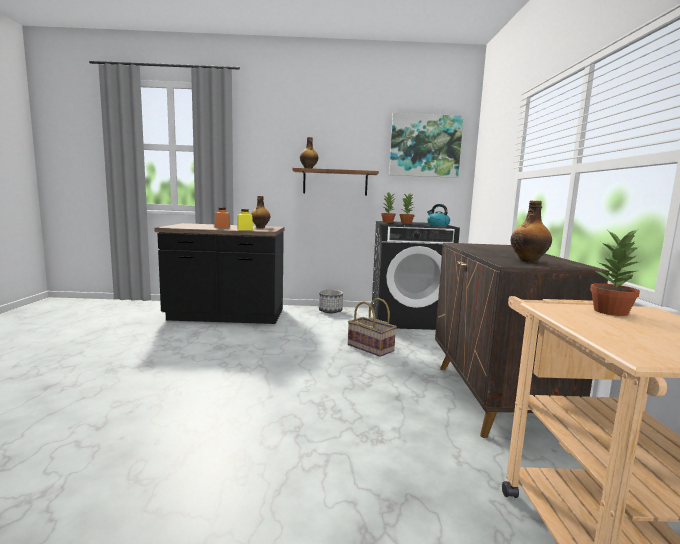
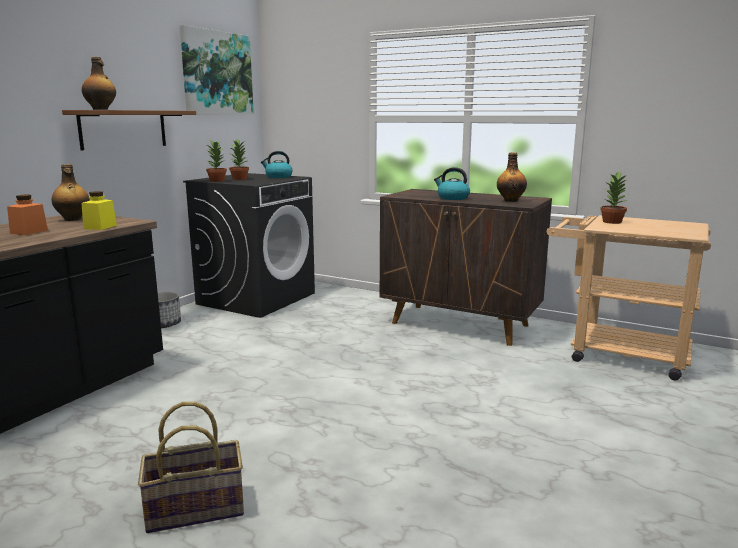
camera: 60 degrees left, 5 degrees up
basket [348,298,397,357] -> basket moved to [138,402,244,533]
none -> kettle [434,167,470,200]

